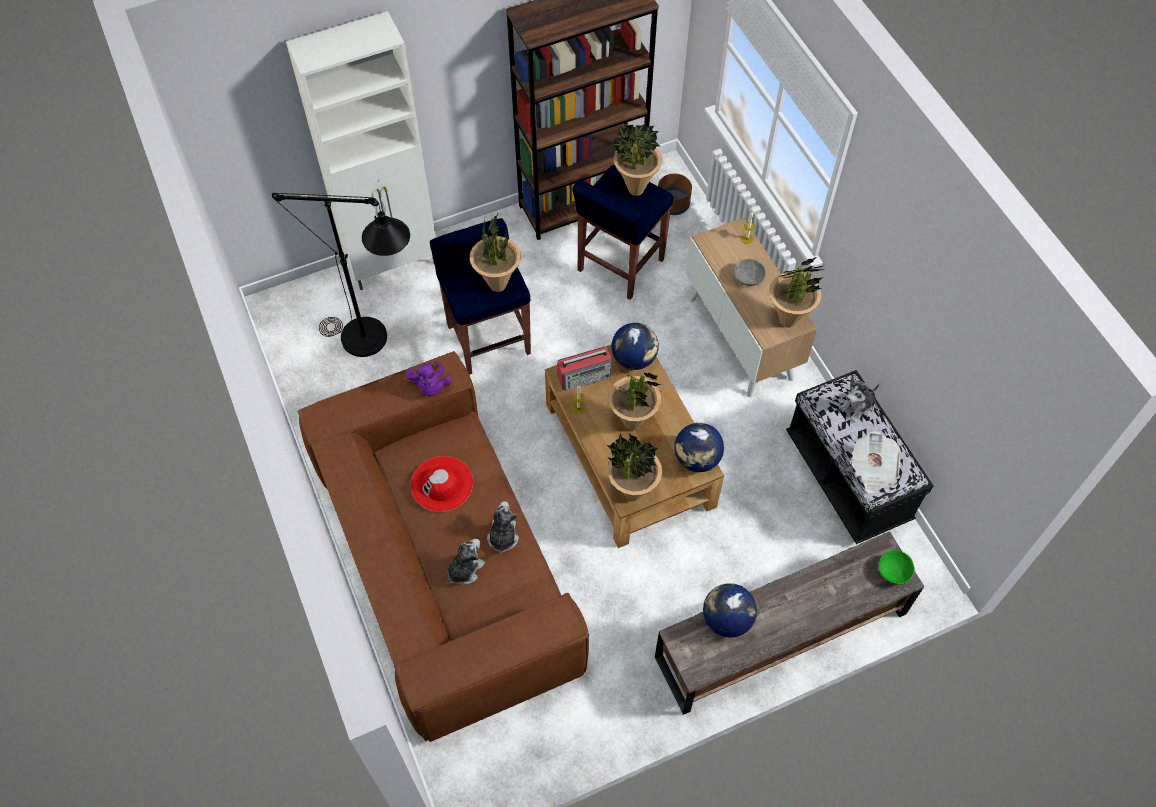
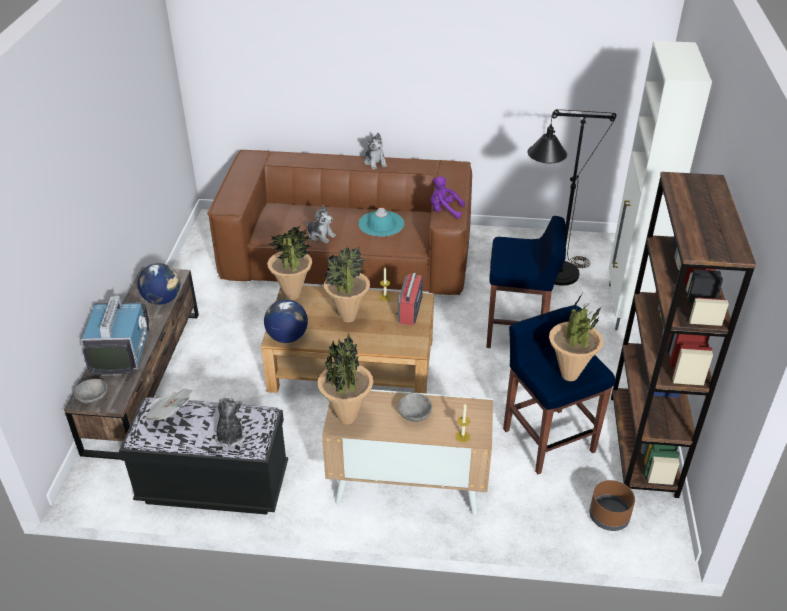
camera: 120 degrees right, 20 degrees down
red hat [411,456,473,512] -> turquoise hat [358,208,404,237]
plush toy [446,539,485,585] -> plush toy moved to [364,133,387,169]
potted plant [470,212,521,292] -> none
globe [612,323,659,370] -> none
green bowl [878,550,915,584] -> grey bowl [74,379,107,403]
none -> television [81,296,149,376]

